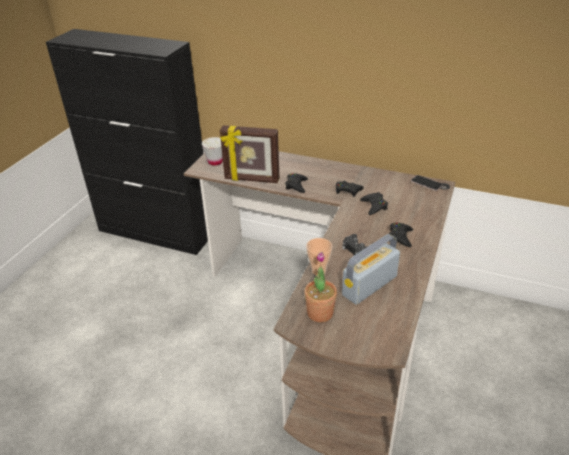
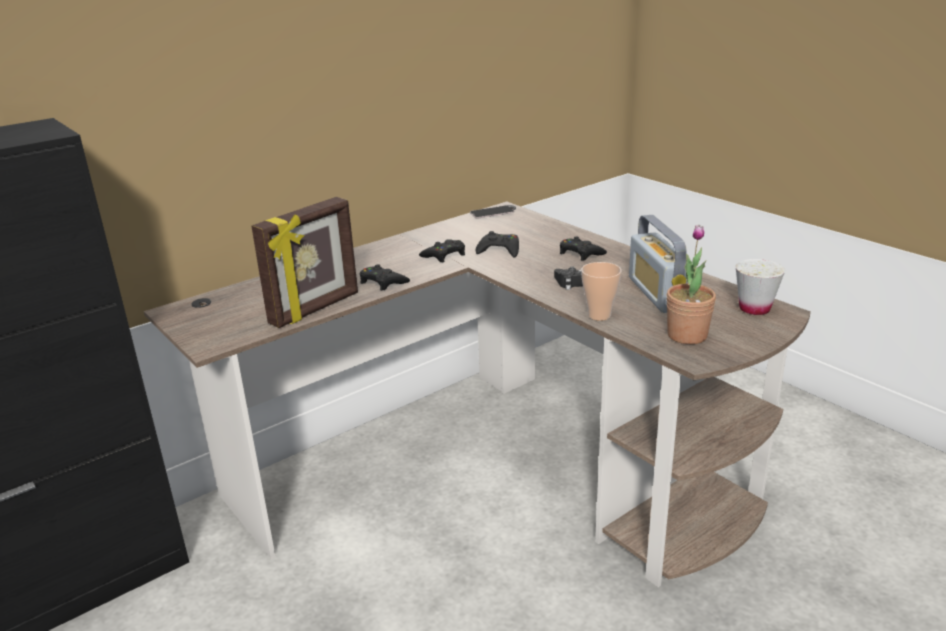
camera: 60 degrees left, 10 degrees down
white cup [202,137,223,166] -> white cup moved to [736,259,785,315]

